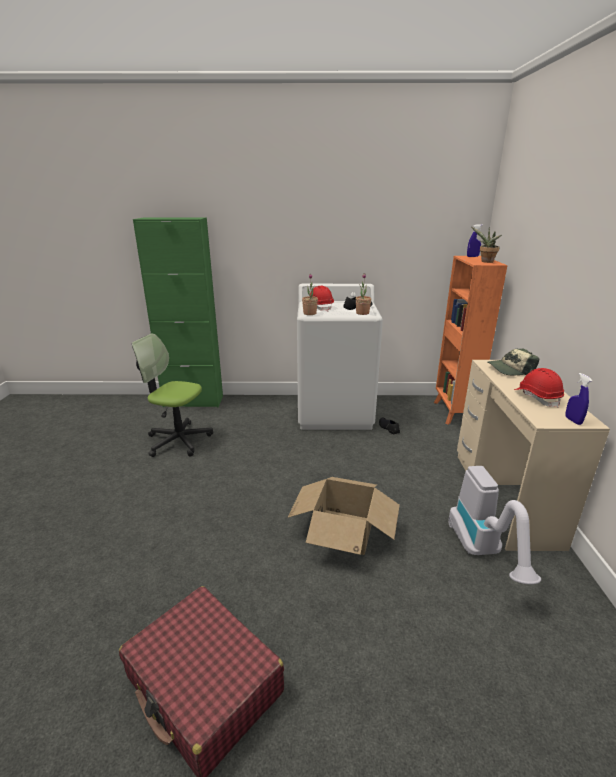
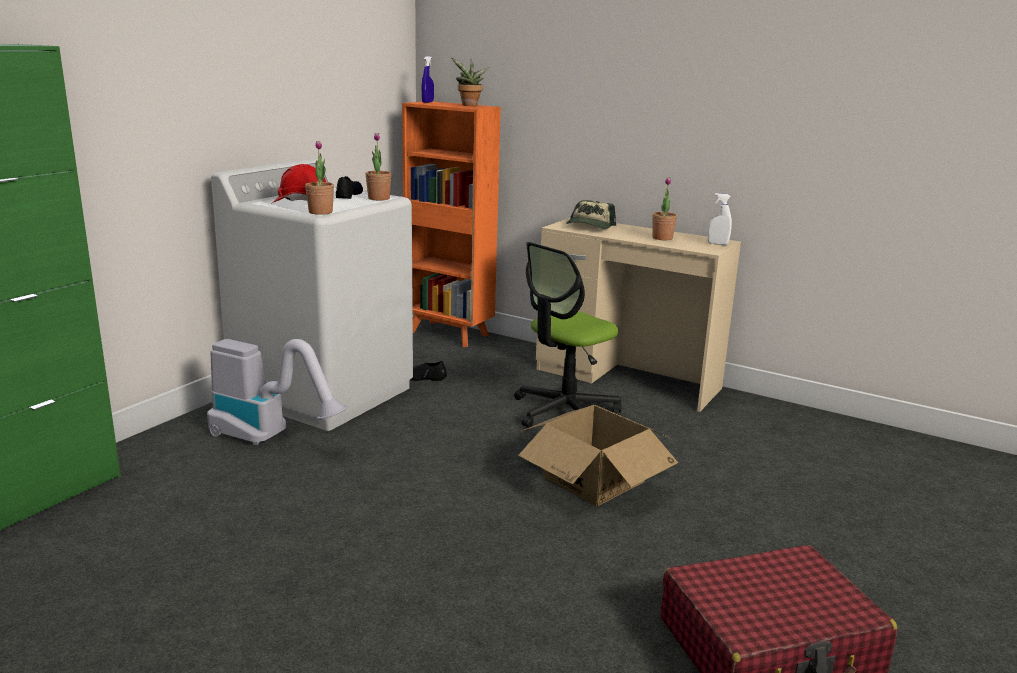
camera: 60 degrees left, 5 degrees down
office chair [132,333,213,457] -> office chair moved to [514,242,622,428]
vacuum cleaner [448,466,541,584] -> vacuum cleaner moved to [207,339,348,446]
red hard hat [514,368,564,408] -> potted plant [652,177,677,240]
blue spray bottle [565,373,592,425] -> white spray bottle [708,193,732,245]

